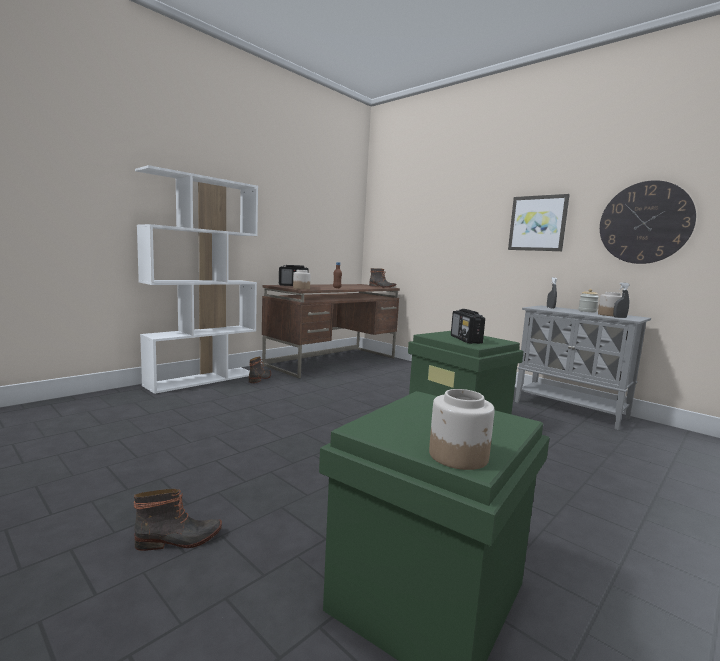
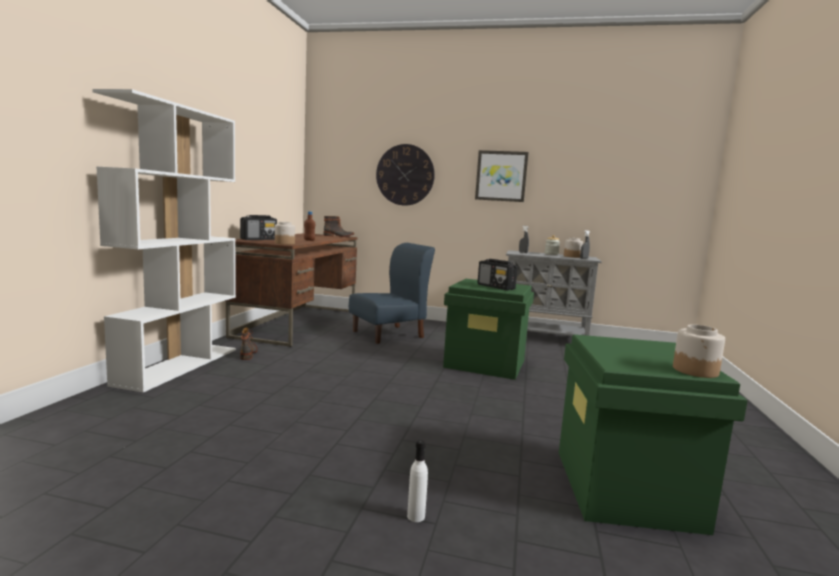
camera: 30 degrees left, 0 degrees up
boot [134,489,222,551] -> white bottle [407,440,428,522]
wall clock [600,180,696,264] -> wall clock moved to [376,144,435,206]
none -> blue chair [349,243,435,344]

